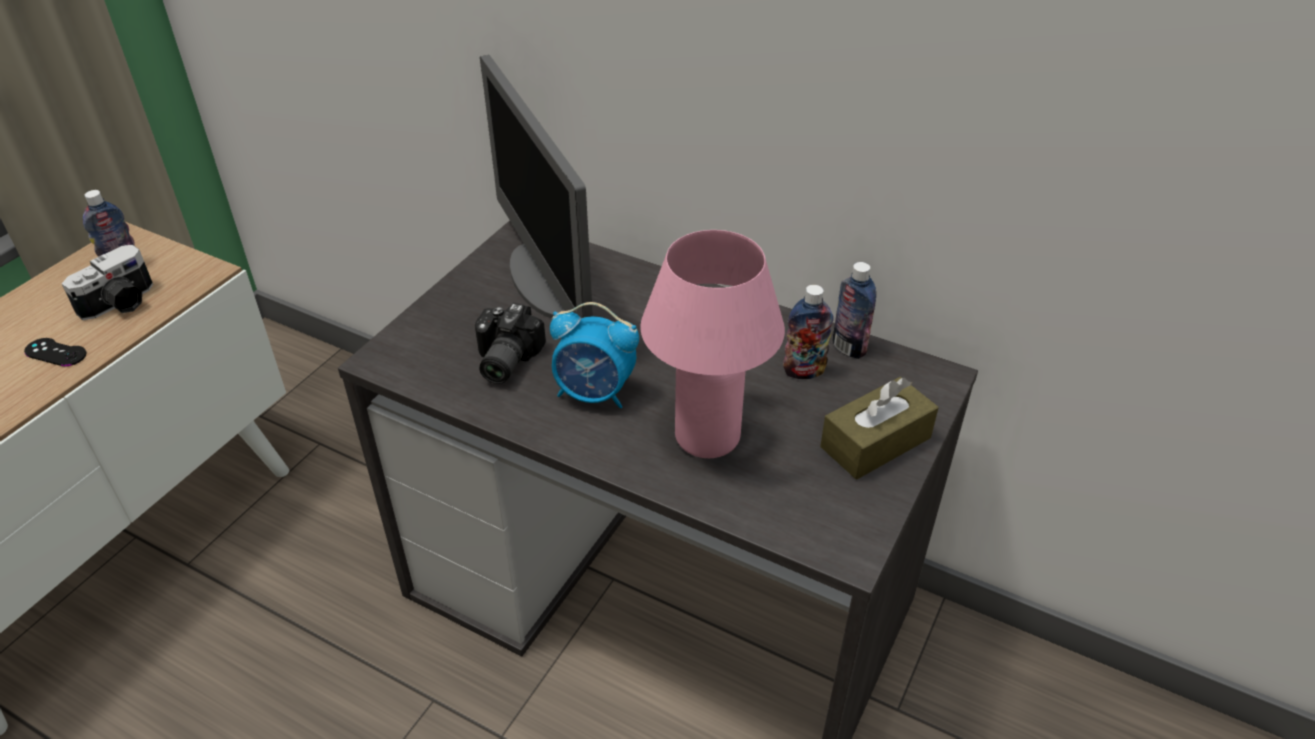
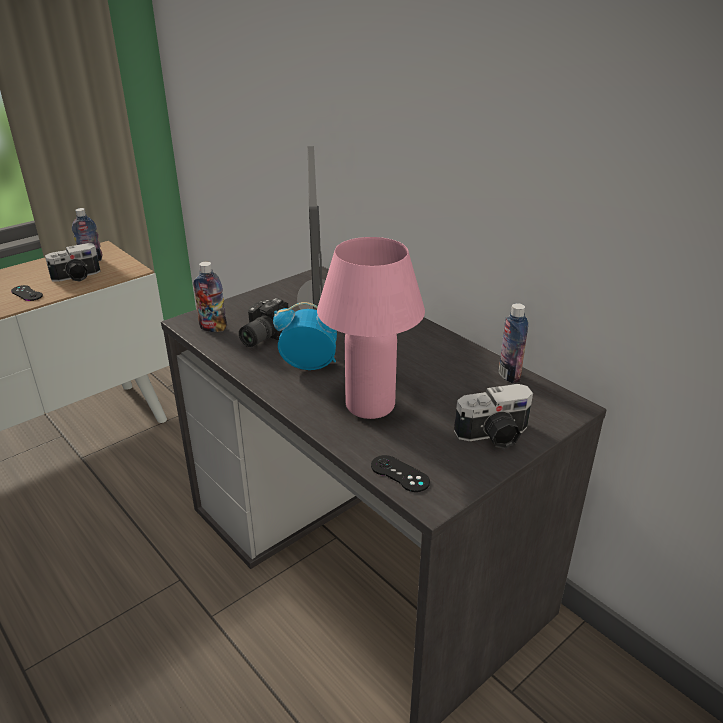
camera: 20 degrees right, 10 degrees down
alarm clock [550,302,639,408] -> alarm clock turned 150 degrees clockwise [273,302,337,370]
bottle [783,285,834,379] -> bottle moved to [193,262,227,332]
brown tissue box [820,377,938,479] -> camera [454,384,533,449]
none -> black game controller [371,455,430,492]

